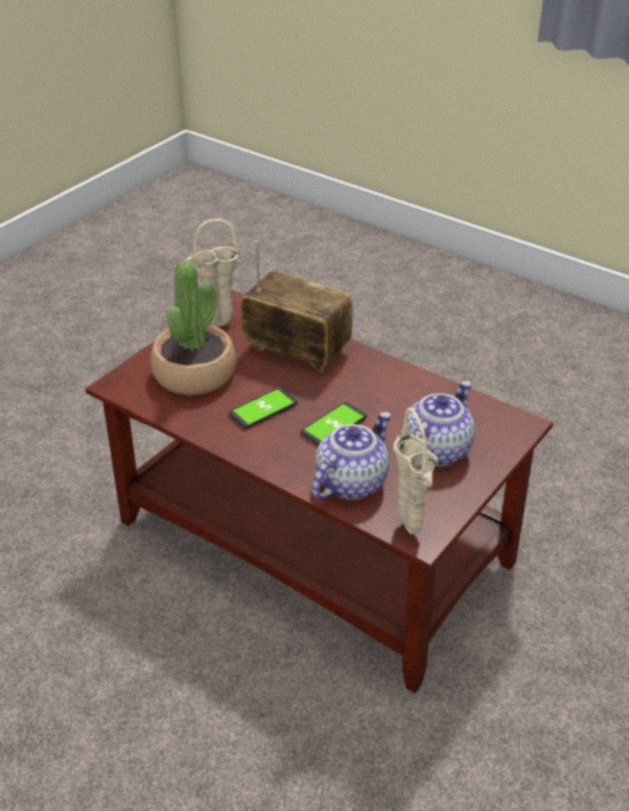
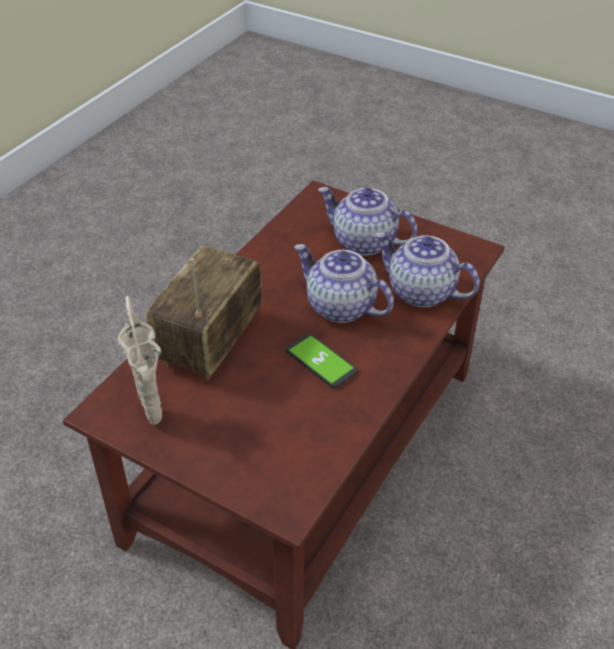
camera: 95 degrees left, 5 degrees up
potted plant [150,261,236,395] -> none
phone [301,402,367,445] -> teapot [294,244,394,323]
beige vase [393,407,438,535] -> none

